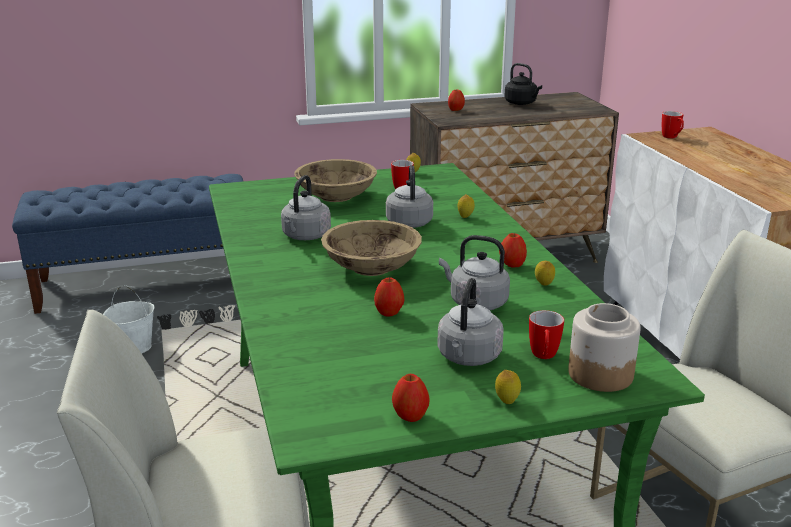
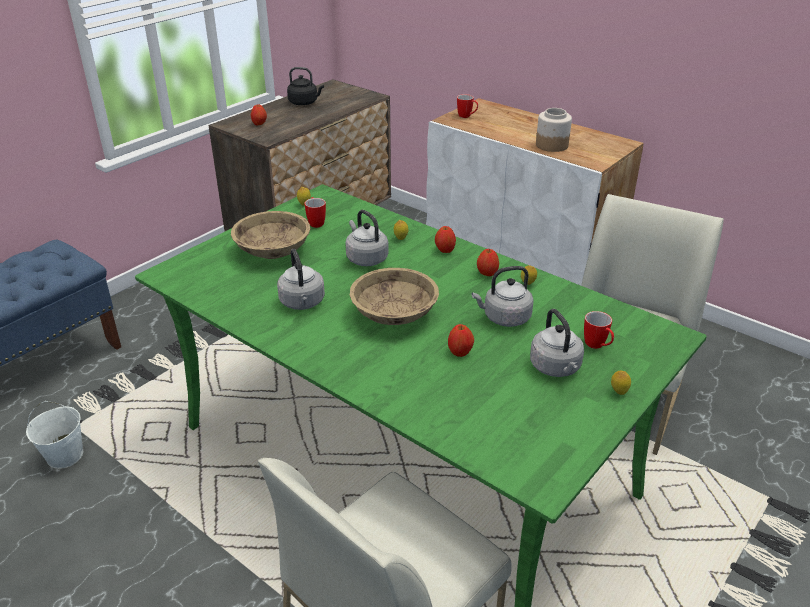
camera: 35 degrees left, 10 degrees up
apple [392,374,430,422] -> apple moved to [435,226,456,253]
jar [568,303,641,392] -> jar moved to [536,108,572,152]

